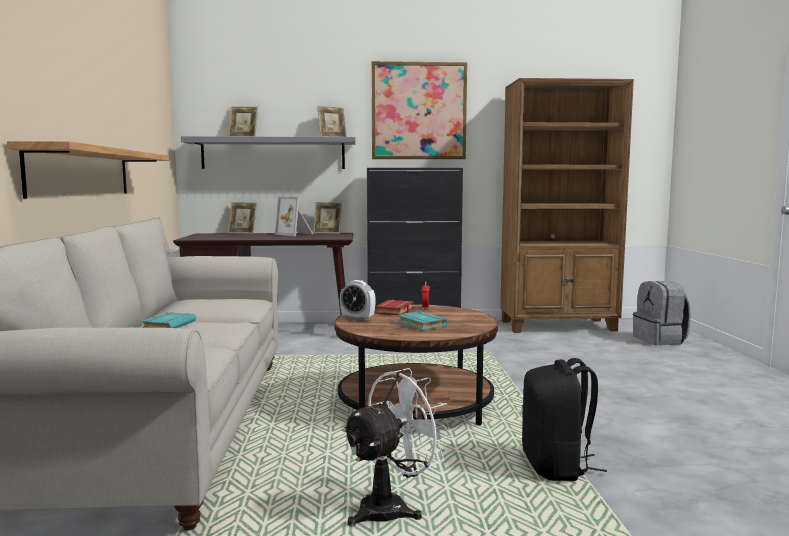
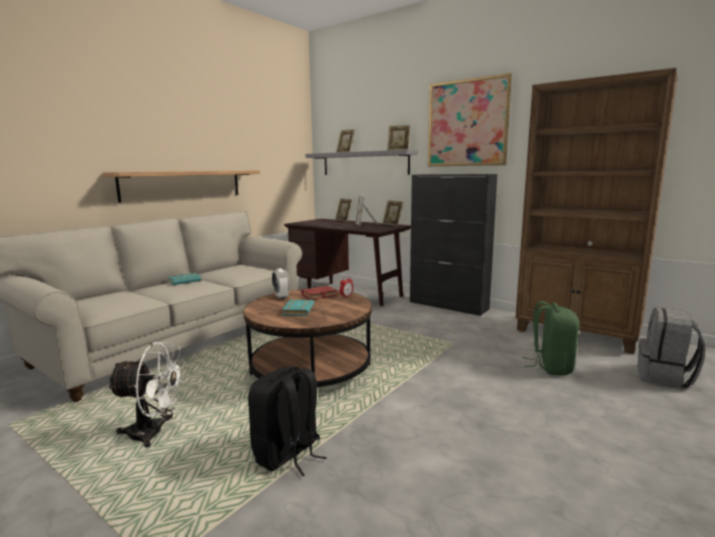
camera: 40 degrees right, 5 degrees up
none -> green backpack [522,301,579,376]

